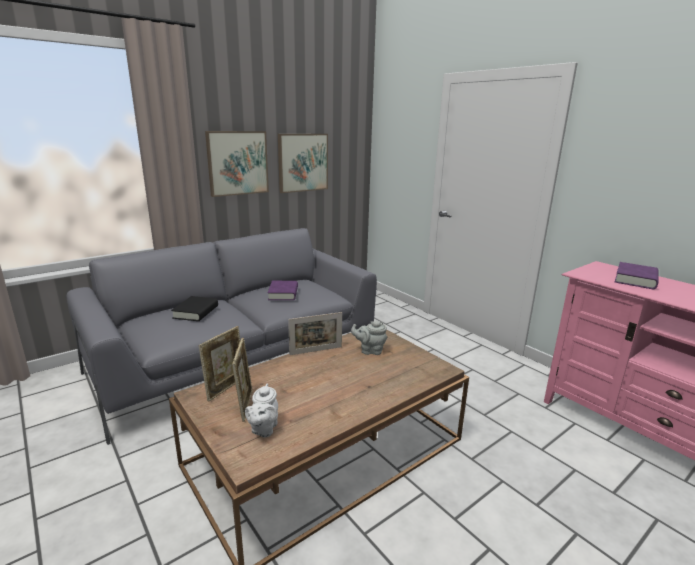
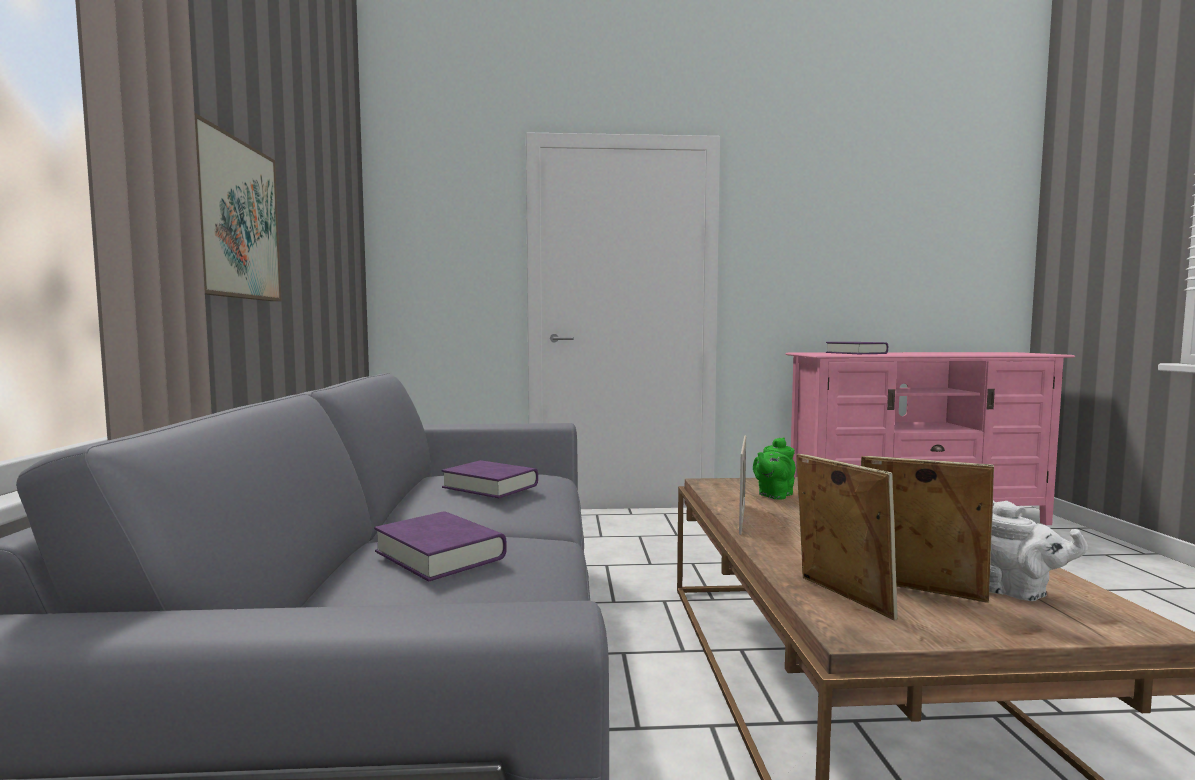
camera: 55 degrees left, 15 degrees down
black book [171,296,218,321] -> purple book [374,511,507,582]
picture [278,134,328,193] -> none
grey teapot [351,321,387,355] -> green teapot [753,437,796,499]

